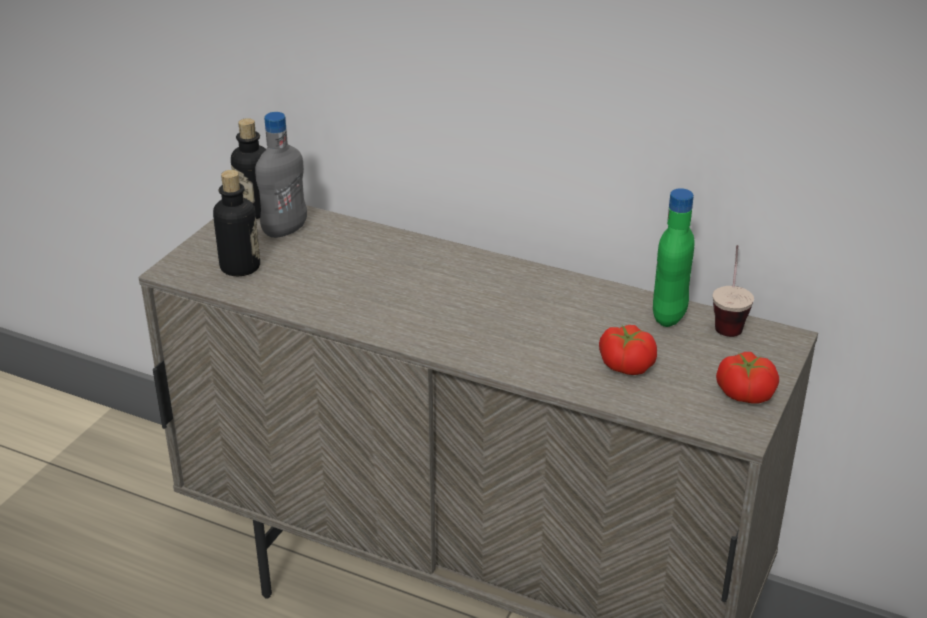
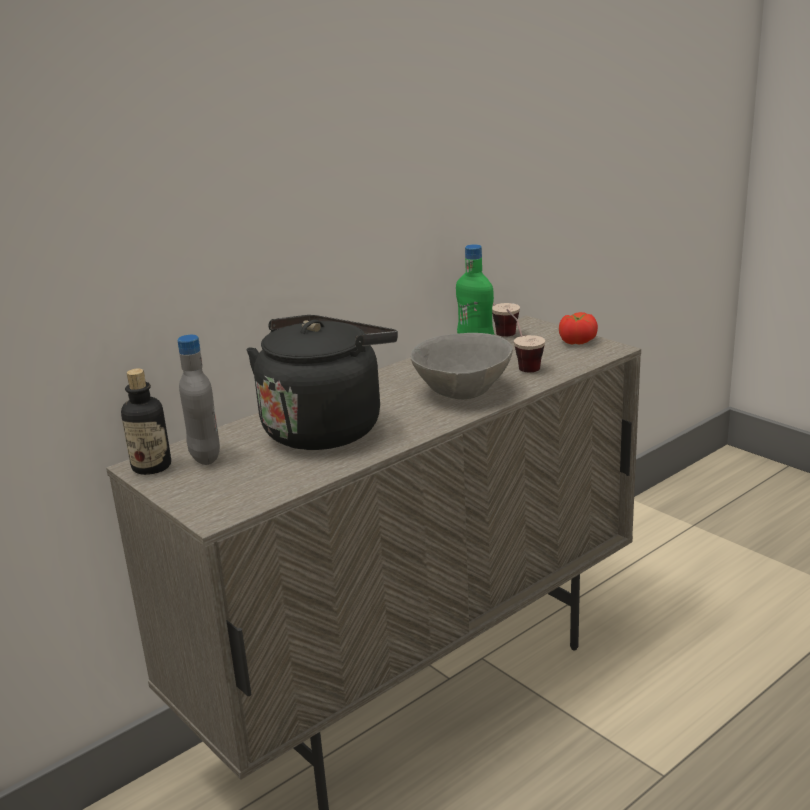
camera: 65 degrees left, 10 degrees down
bottle [213,170,260,276] -> none
tomato [599,325,657,375] -> cup [507,309,545,372]
none -> black kettle [246,315,398,450]
none -> grey bowl [410,333,513,399]

